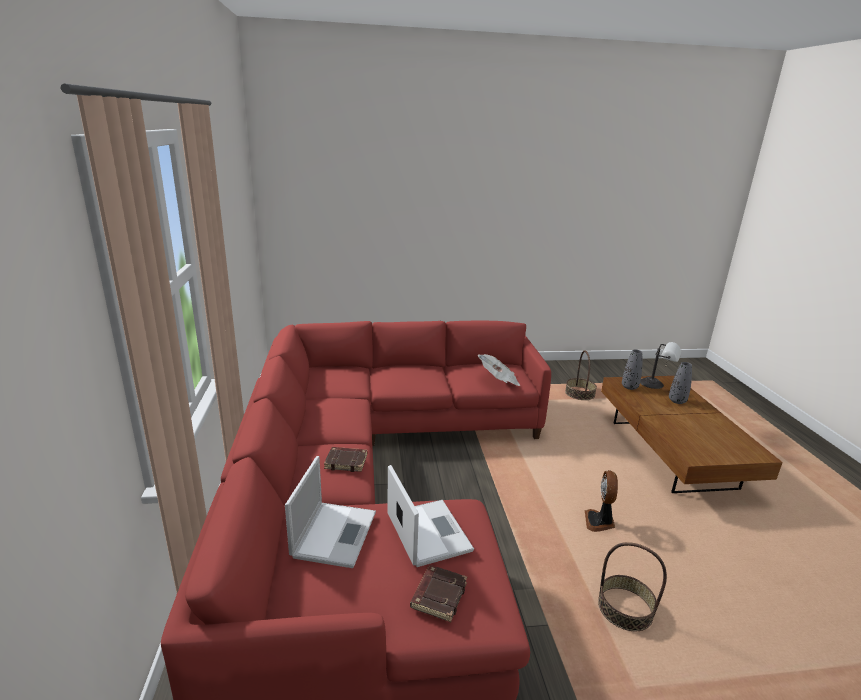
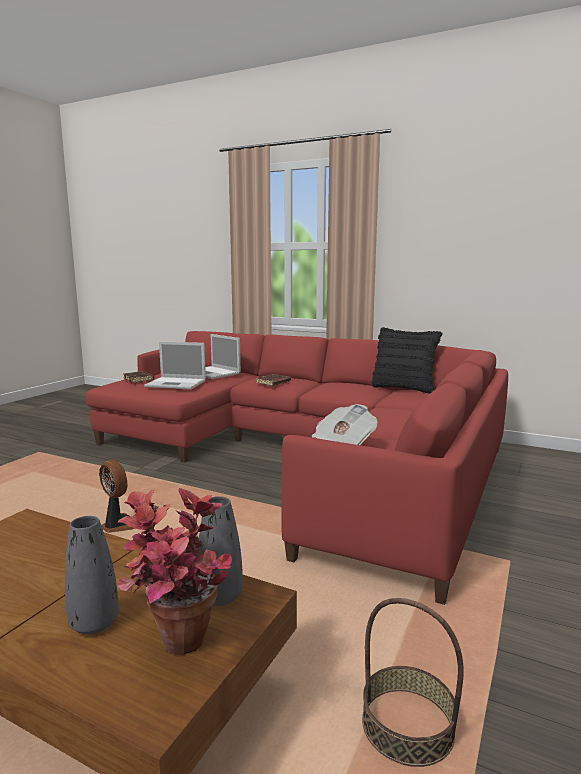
camera: 125 degrees right, 10 degrees down
basket [598,542,667,631] -> none
table lamp [640,342,681,389] -> potted plant [118,488,232,655]
none -> black pillow [371,327,442,393]

